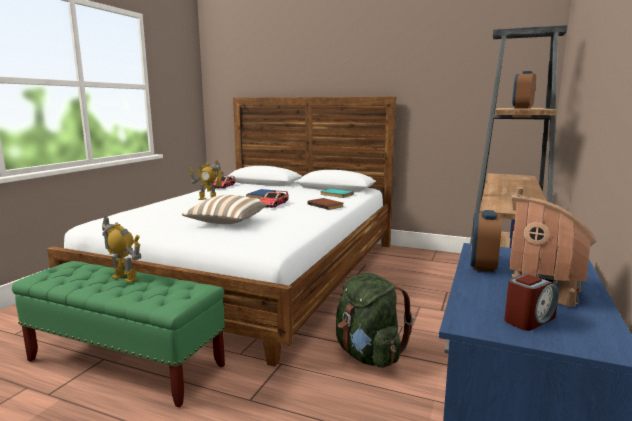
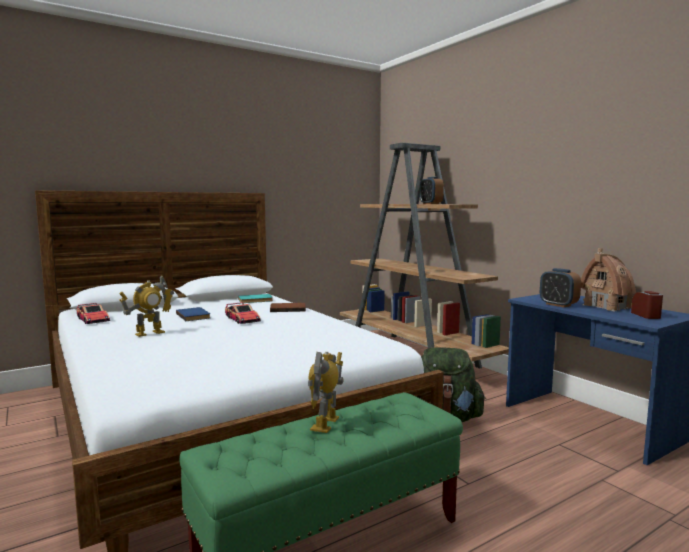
camera: 55 degrees left, 5 degrees down
toy robot [102,216,141,282] -> toy robot turned 45 degrees counterclockwise [308,351,344,433]
pillow [182,195,267,224] -> none

